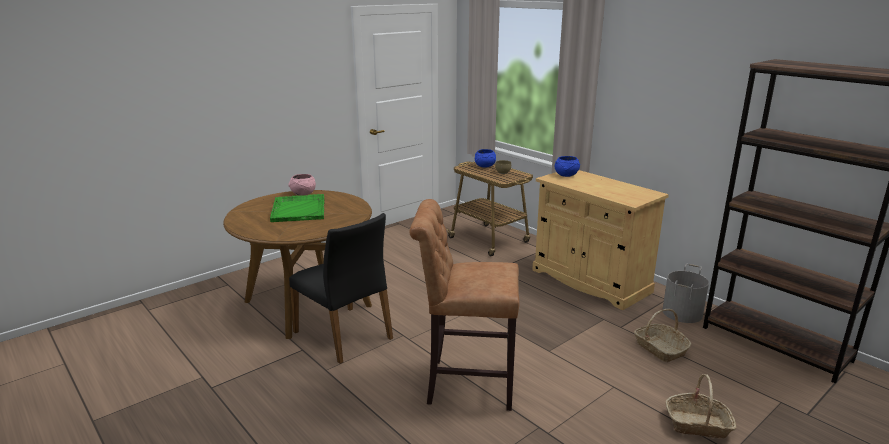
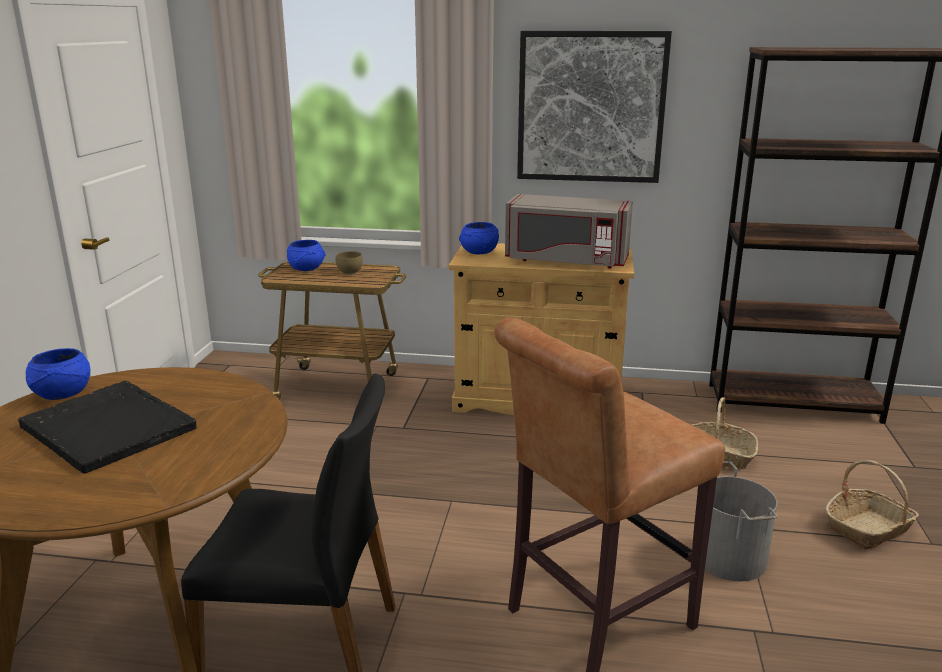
camera: 40 degrees left, 0 degrees up
green tray [270,194,325,222] -> black tray [18,381,197,473]
pink bowl [288,174,316,195] -> blue bowl [26,348,90,400]
grey bucket [662,264,709,323] -> grey bucket moved to [705,461,778,581]
none -> grey microwave [505,194,633,269]
none -> picture [517,31,672,183]

